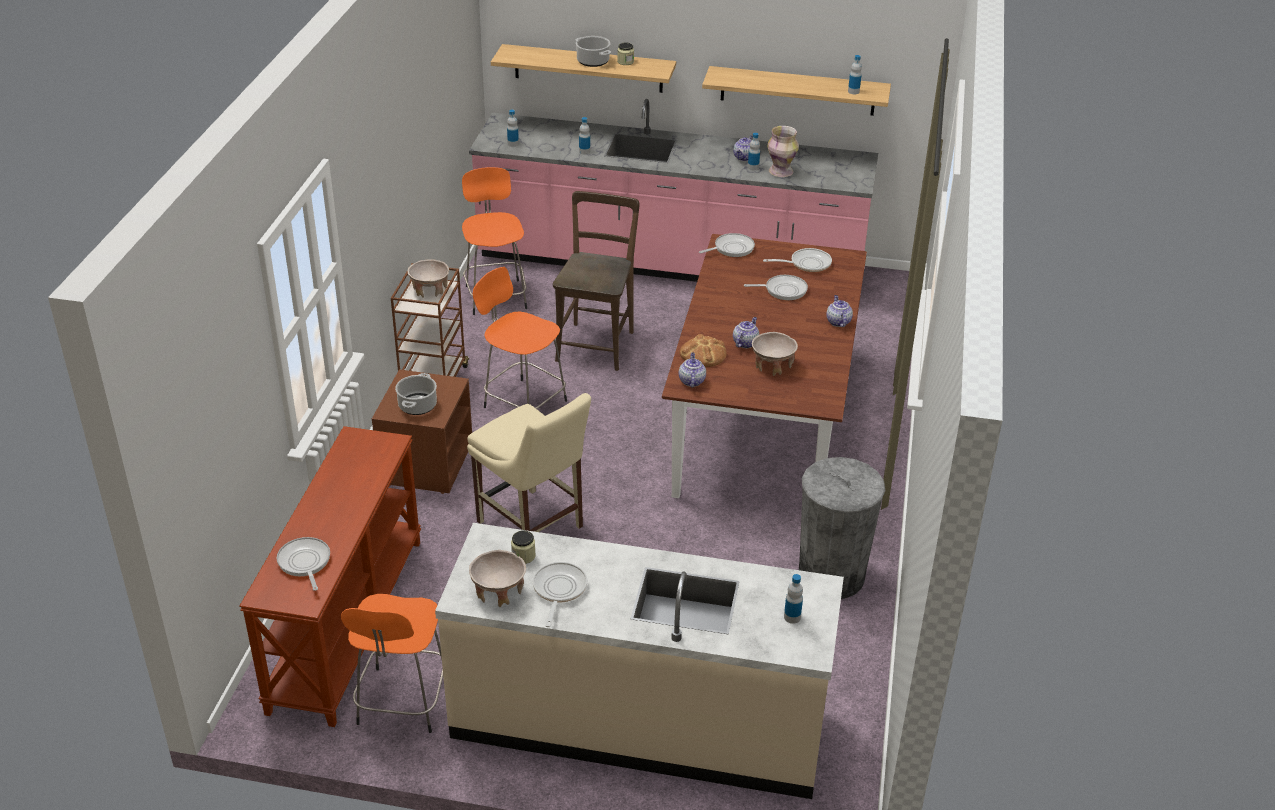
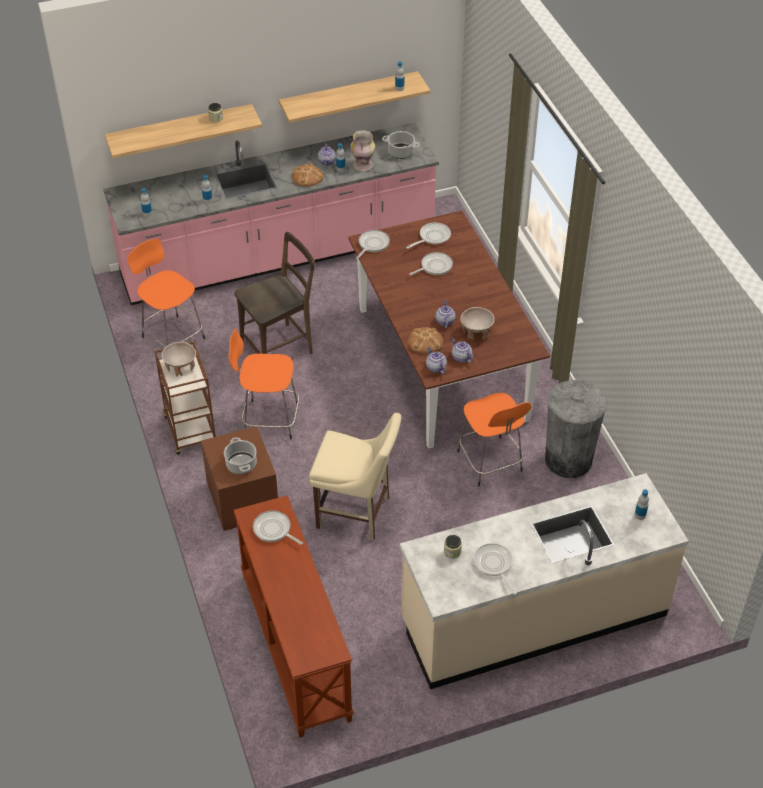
camera: 30 degrees left, 10 degrees up
frying pan [277,537,330,591] -> frying pan moved to [253,510,303,545]
orange stool [341,594,443,733] -> orange stool moved to [457,393,531,486]
beige bowl [469,550,526,607] -> none
brown chair [553,191,640,371] -> brown chair turned 75 degrees clockwise [234,232,315,354]
cooking pot [576,36,611,67] -> cooking pot moved to [382,131,420,159]
teapot [826,295,853,327] -> teapot moved to [451,338,474,363]
none -> bread [292,163,324,187]

